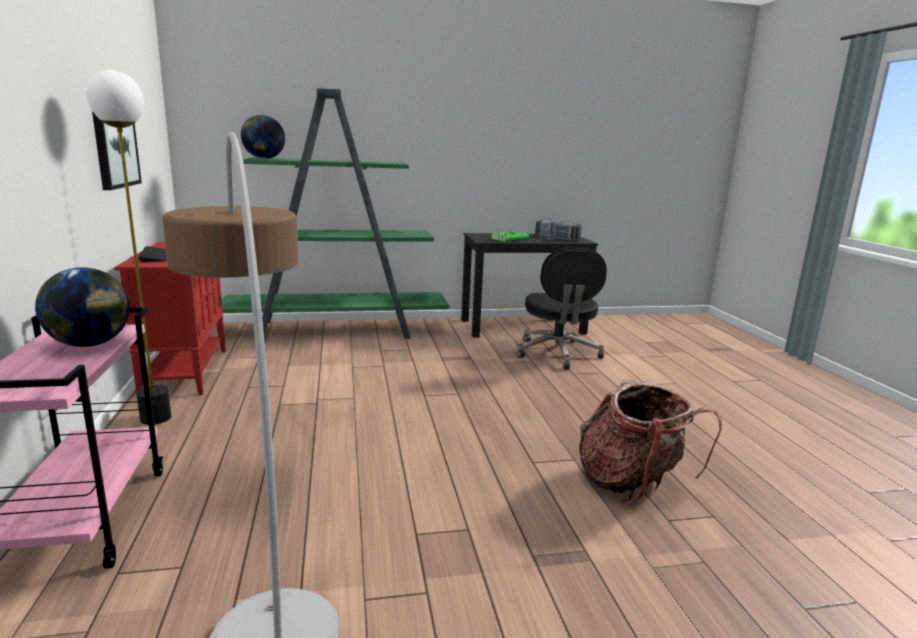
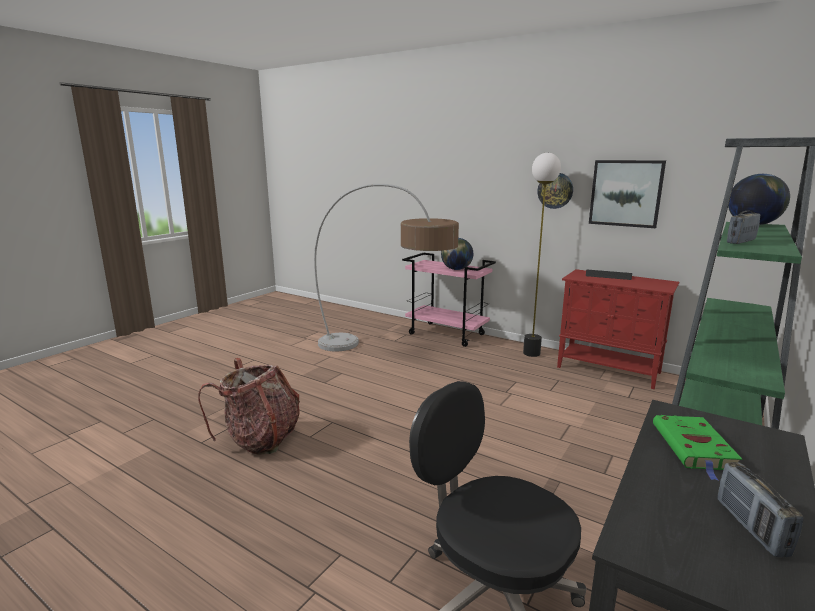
camera: 135 degrees right, 0 degrees up
radio [552,221,582,241] -> radio moved to [727,211,761,244]
none -> wall clock [537,173,573,209]

